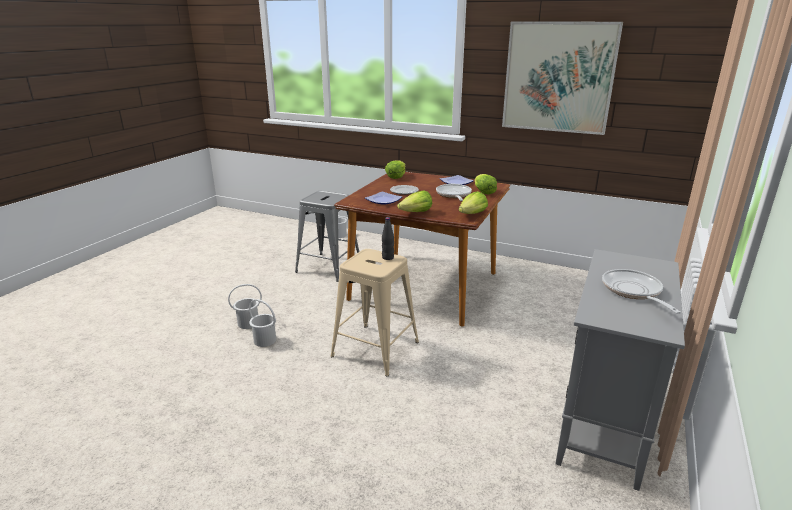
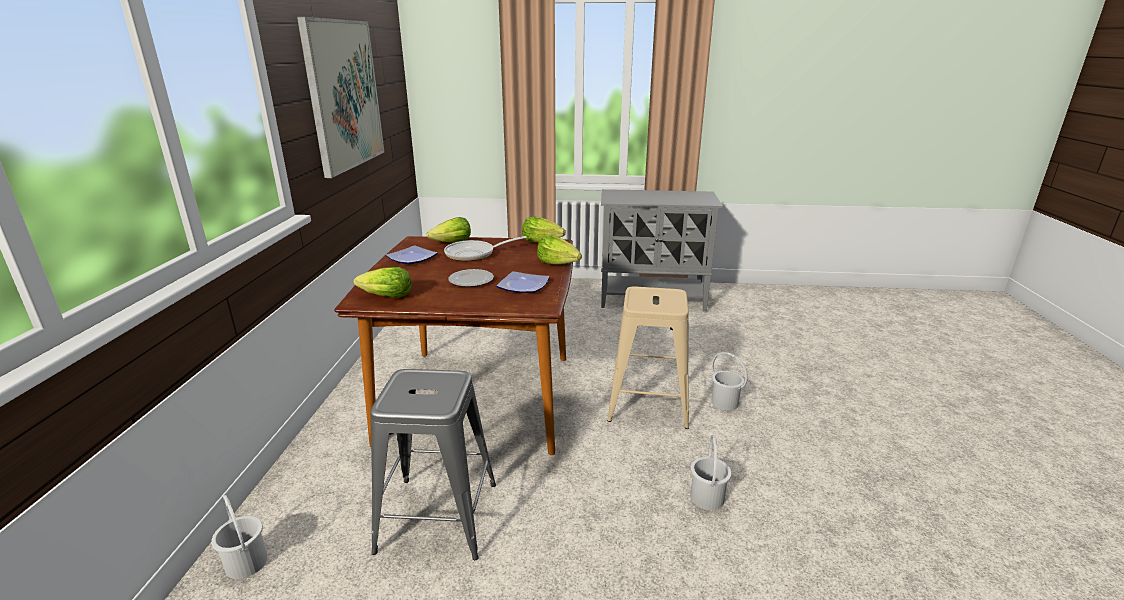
camera: 110 degrees left, 0 degrees up
white bucket [228,284,262,329] -> white bucket moved to [711,352,748,411]
black bottle [382,217,394,260] -> none
frying pan [602,269,681,314] -> none

